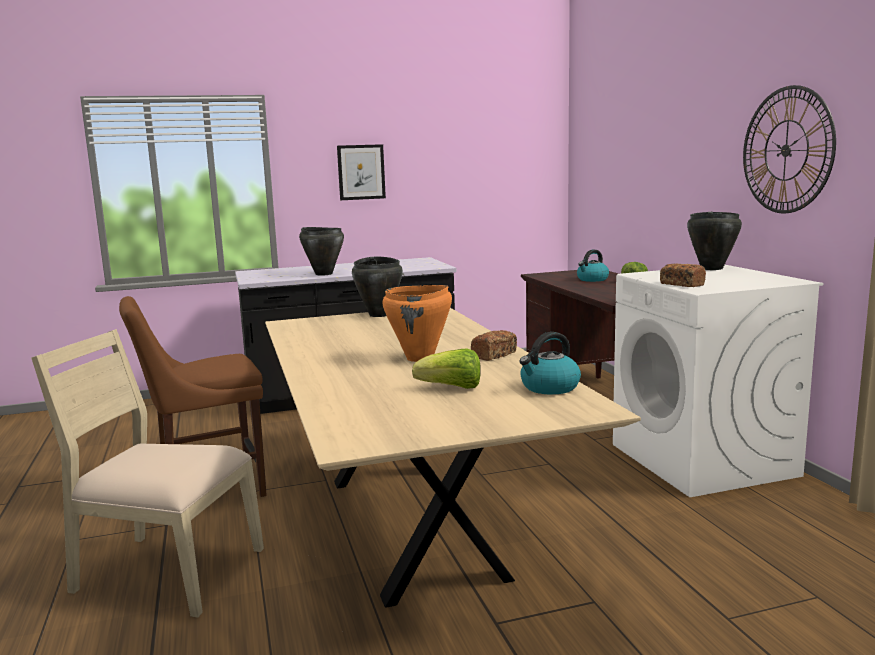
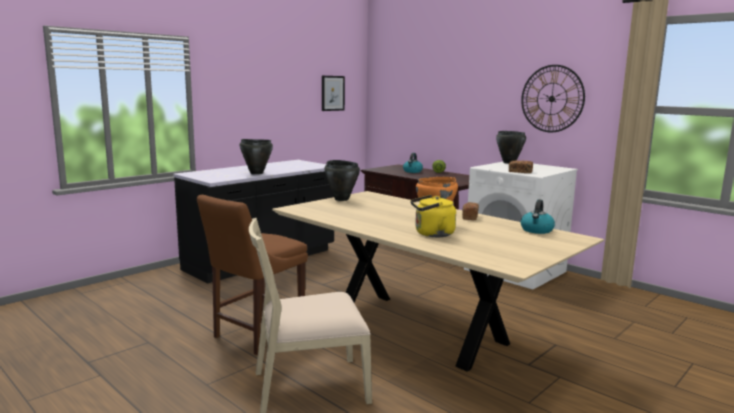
camera: 30 degrees left, 0 degrees up
picture [337,144,386,200] -> picture moved to [322,76,345,111]
lettuce [412,348,481,389] -> none
none -> yellow kettle [410,195,456,237]

